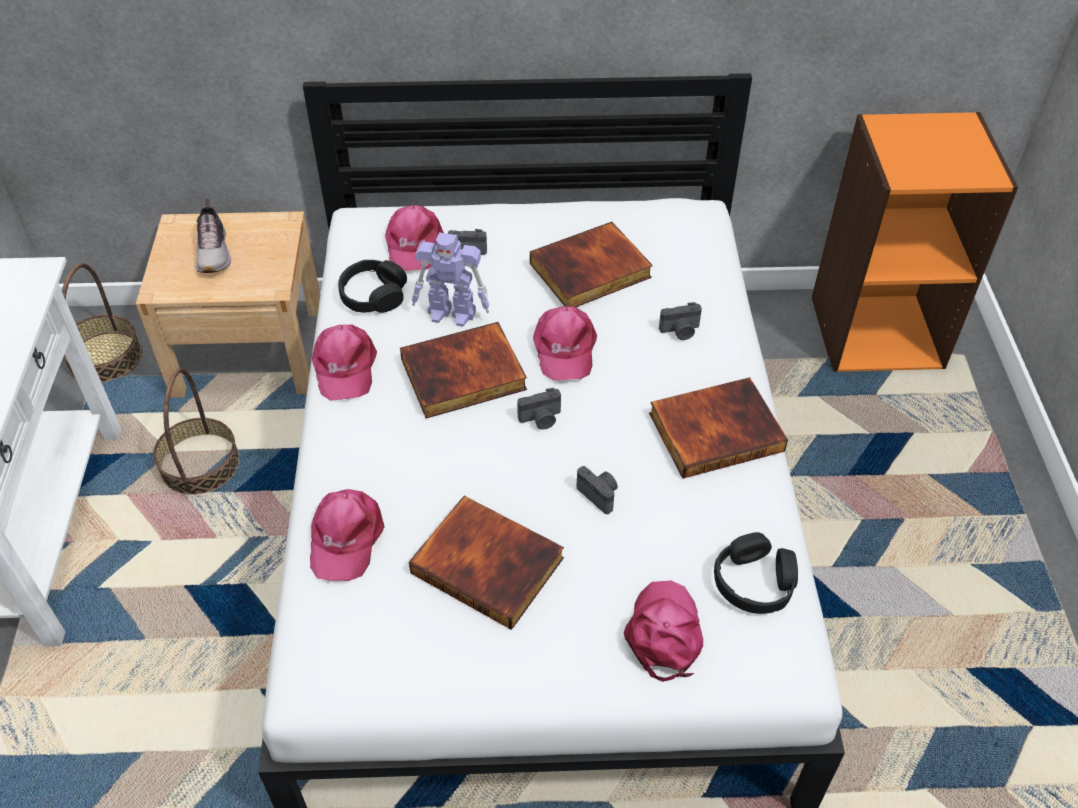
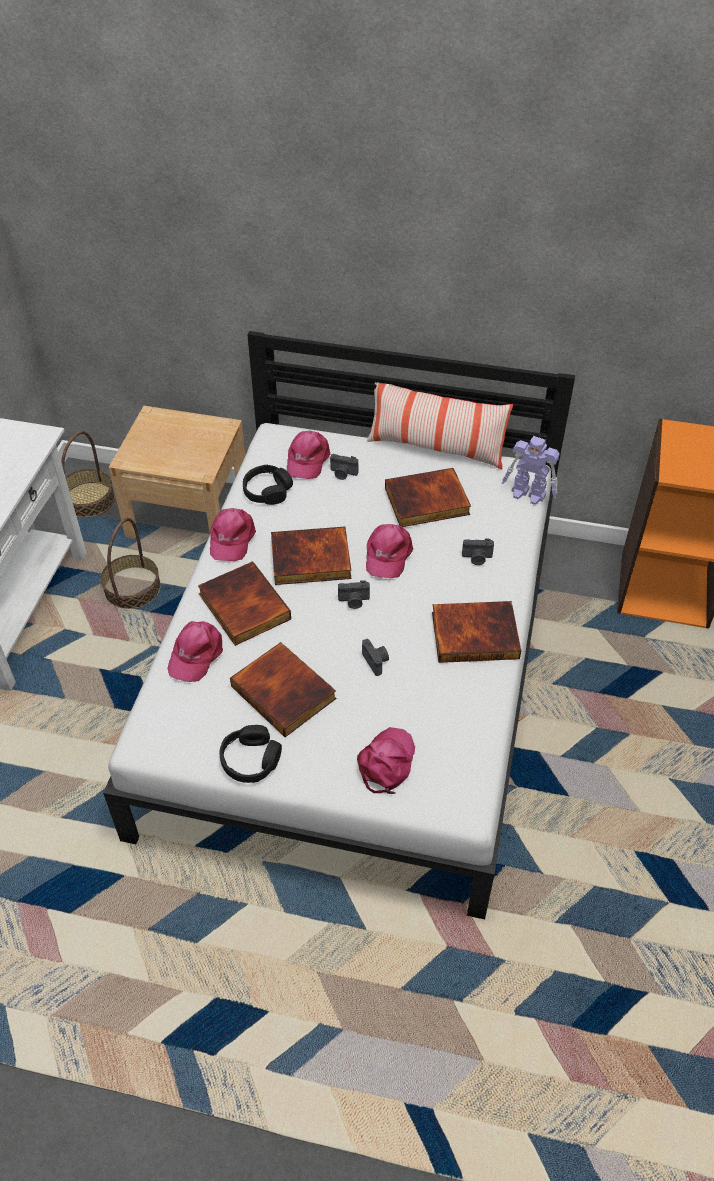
camera: 15 degrees right, 0 degrees up
shoe [196,199,231,273] -> none
toy robot [412,233,490,327] -> toy robot moved to [502,436,560,505]
black headphones [714,532,798,614] -> black headphones moved to [220,725,282,783]
none -> book [198,561,291,646]
none -> pillow [367,382,513,469]

